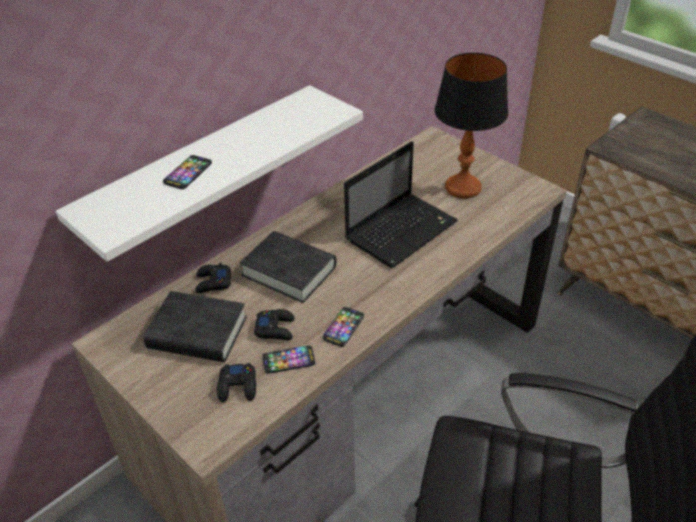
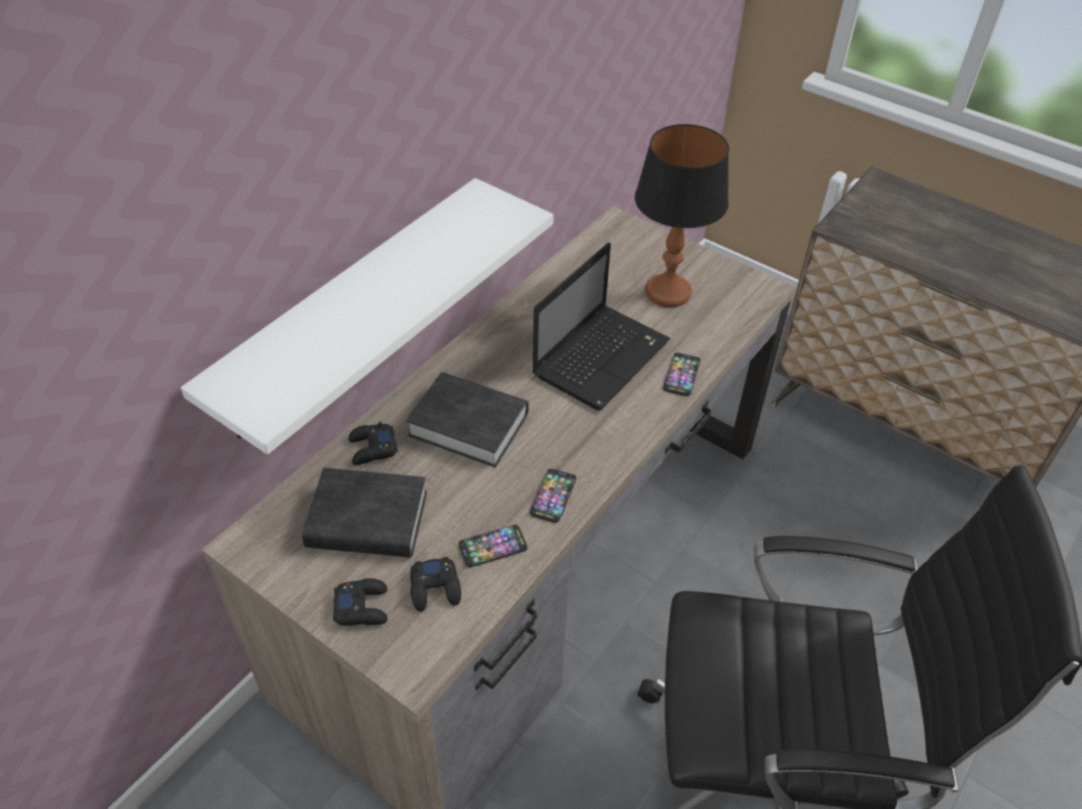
camera: 10 degrees left, 5 degrees up
phone [163,155,212,189] -> phone moved to [663,353,701,396]
black game controller [254,309,295,340] -> black game controller moved to [333,578,388,626]

